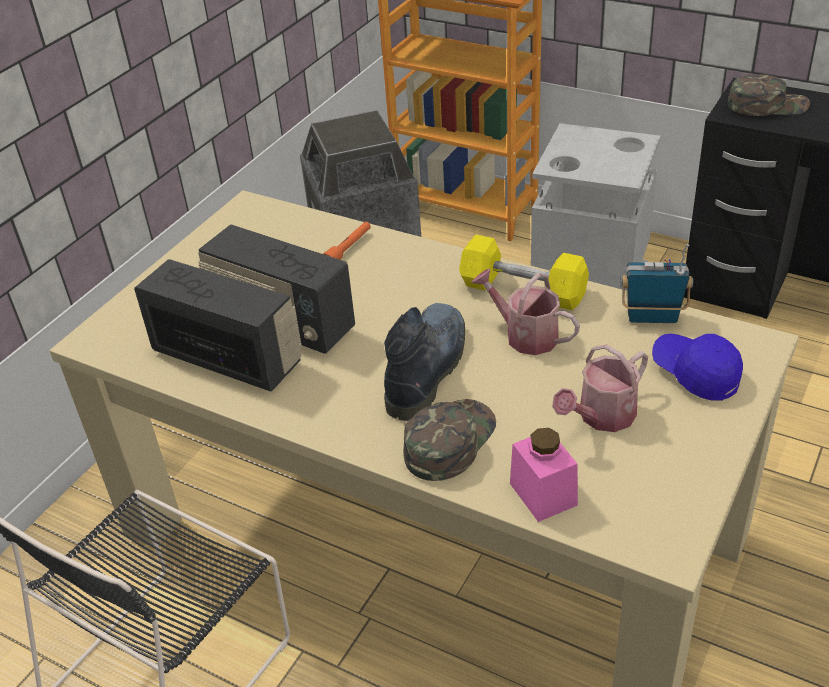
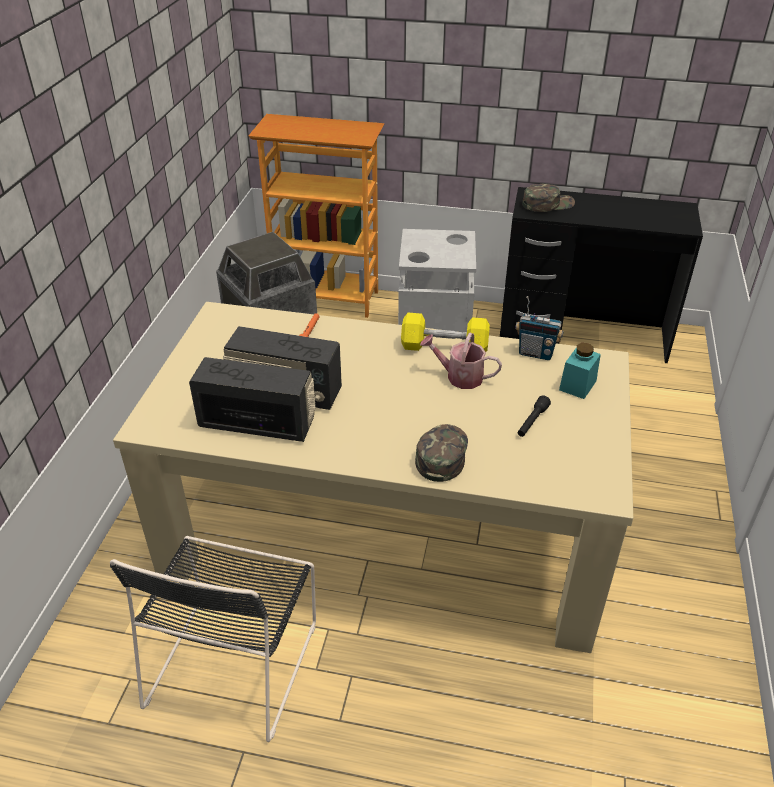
camera: 20 degrees left, 0 degrees up
boot [384,303,465,421] -> none
pink jar [510,428,578,522] -> none
watering can [552,345,648,432] -> black flashlight [517,395,551,437]
radio [620,244,693,323] -> radio turned 150 degrees counterclockwise [515,296,564,360]
blue cap [652,334,743,401] -> turquoise jar [559,343,601,399]

